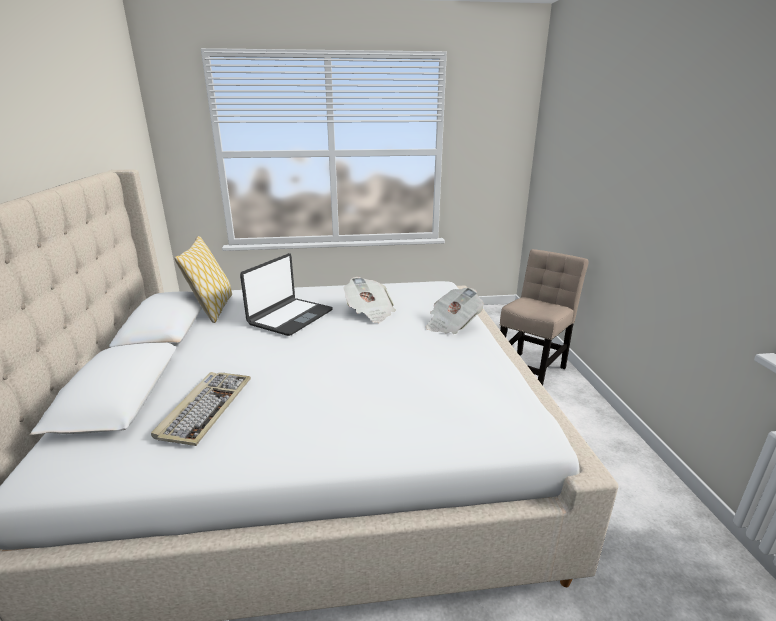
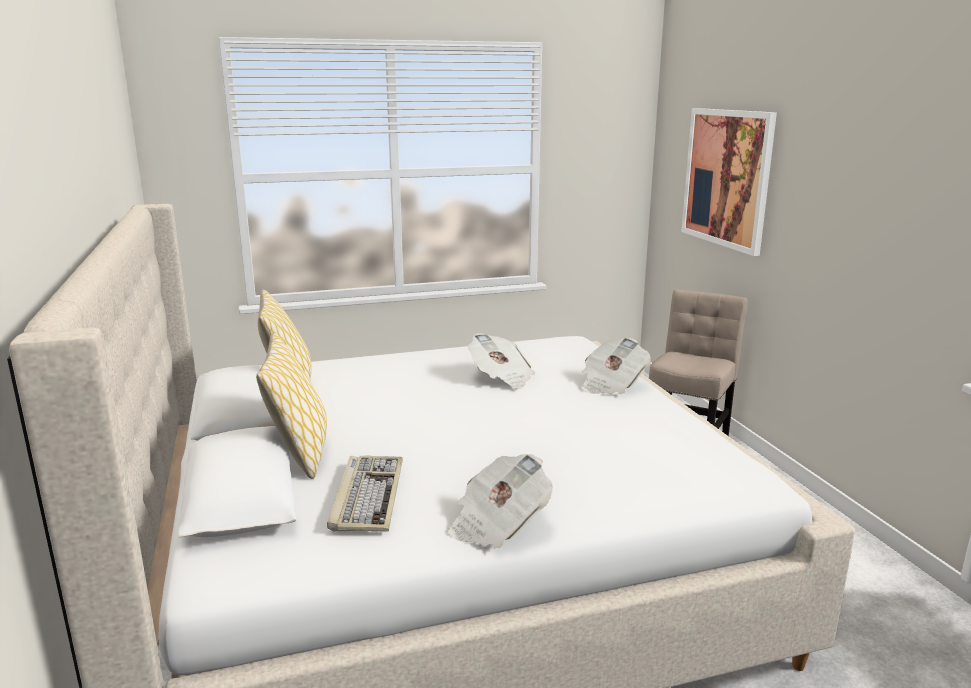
camera: 10 degrees left, 5 degrees down
laptop [240,253,333,336] -> none
none -> pillow [256,333,327,479]
none -> newspaper [447,454,553,548]
none -> picture [681,108,777,256]

